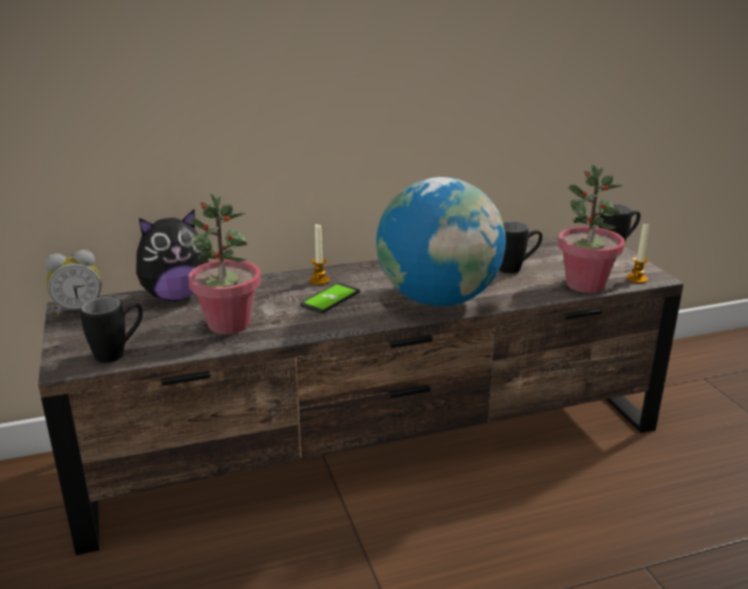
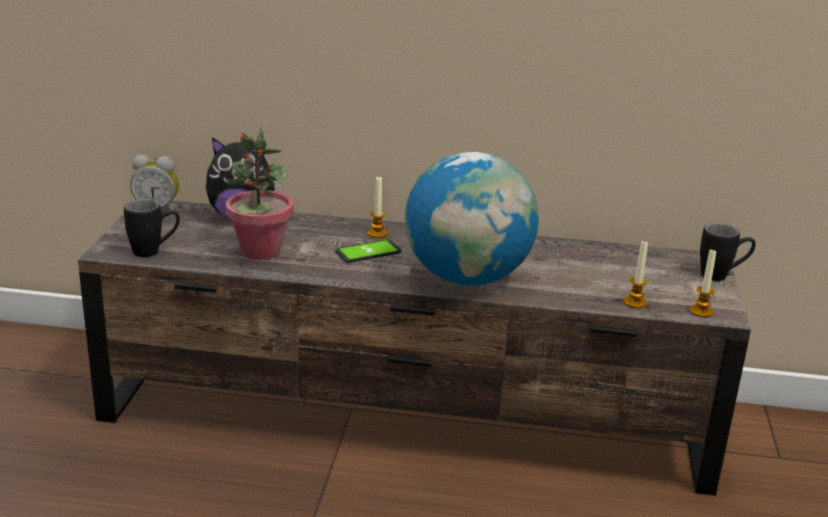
camera: 25 degrees right, 0 degrees up
black mug [499,221,542,274] -> none
potted plant [558,164,625,293] -> candle [624,241,648,308]

